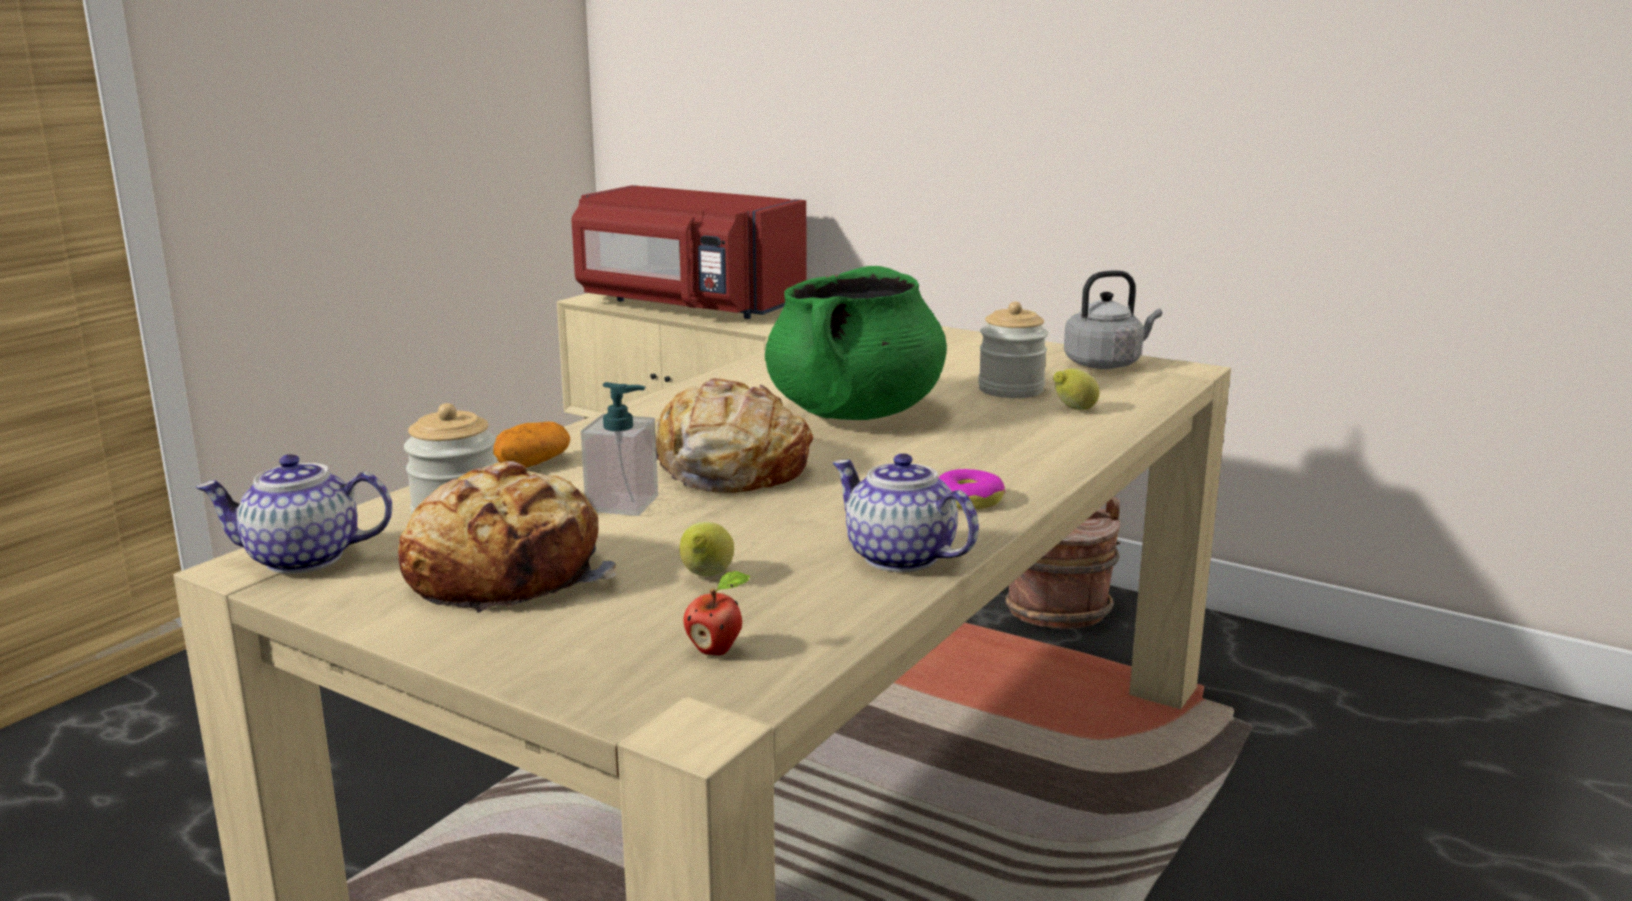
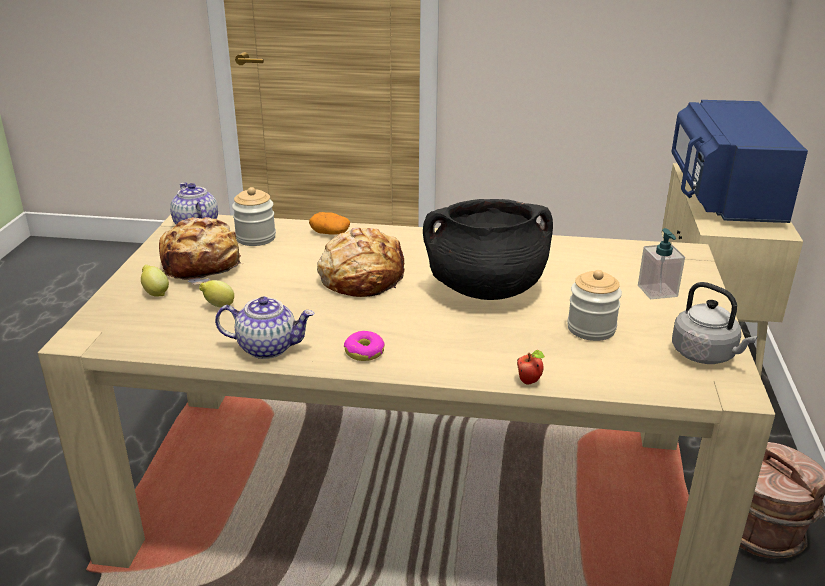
camera: 65 degrees right, 10 degrees up
red microwave [571,185,807,319] -> blue microwave [672,100,808,223]
soap dispenser [581,382,658,516] -> soap dispenser moved to [638,228,685,299]
apple [684,571,750,655] -> apple moved to [517,350,545,385]
green cooking pot [765,266,947,420] -> black cooking pot [423,199,553,300]
teapot [833,453,979,572] -> teapot turned 75 degrees clockwise [215,296,314,359]
lemon [1053,368,1099,410] -> lemon moved to [141,265,169,297]

